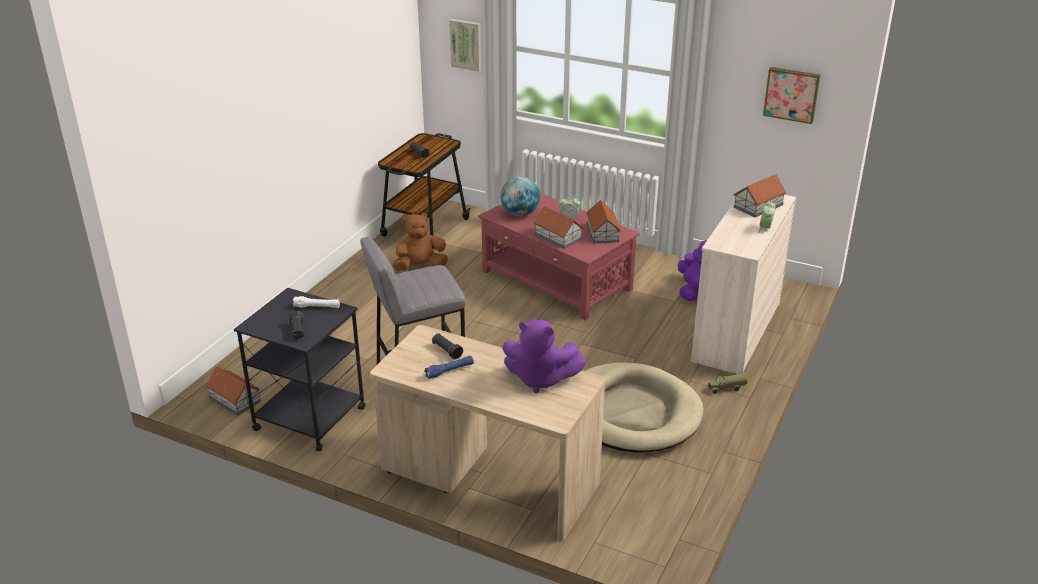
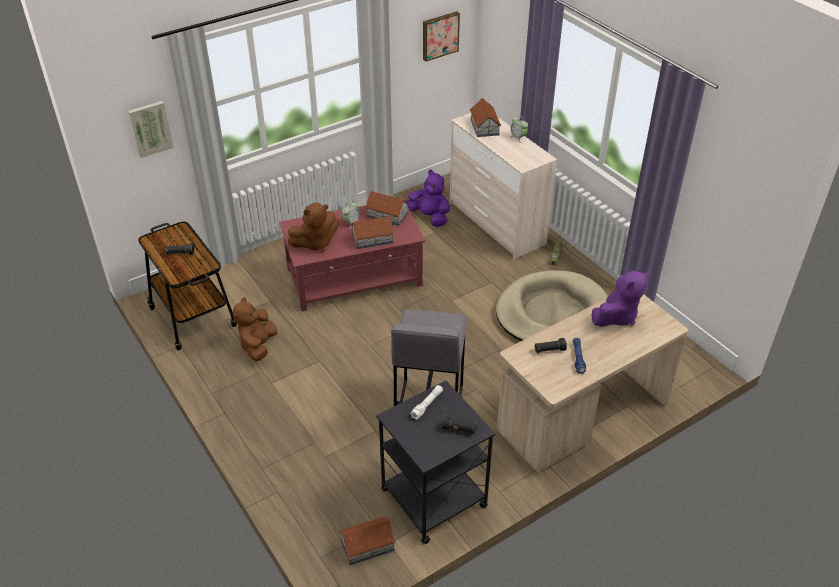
camera: 60 degrees left, 10 degrees up
globe [500,176,540,216] -> brown plush toy [288,202,339,252]

